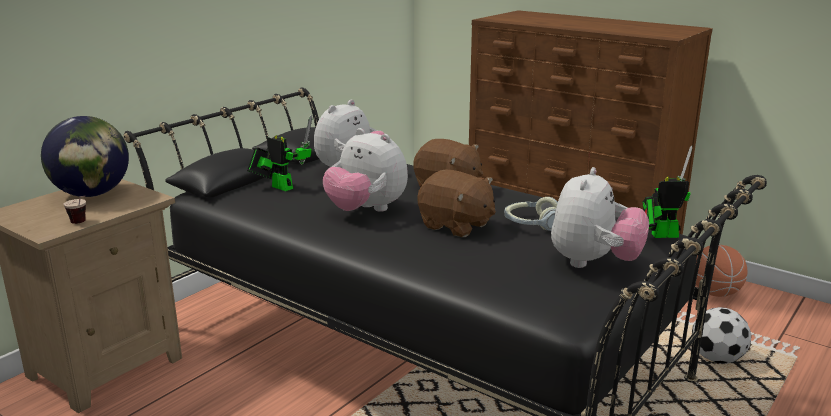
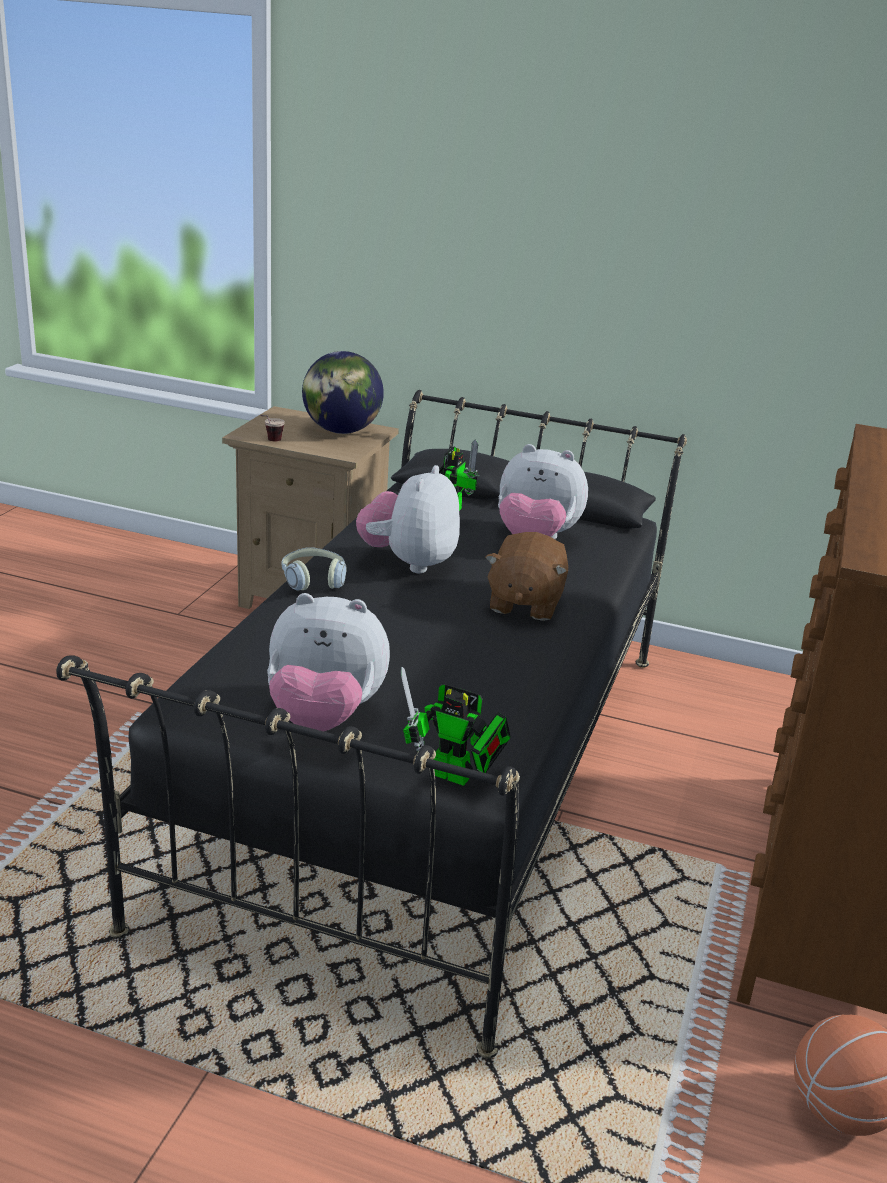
camera: 70 degrees right, 5 degrees up
brown plush toy [417,170,496,237] -> none
headphones [505,197,558,231] -> headphones moved to [282,548,346,591]
toy robot [643,145,692,238] -> toy robot turned 135 degrees clockwise [401,667,511,786]
football [692,307,751,363] -> none

